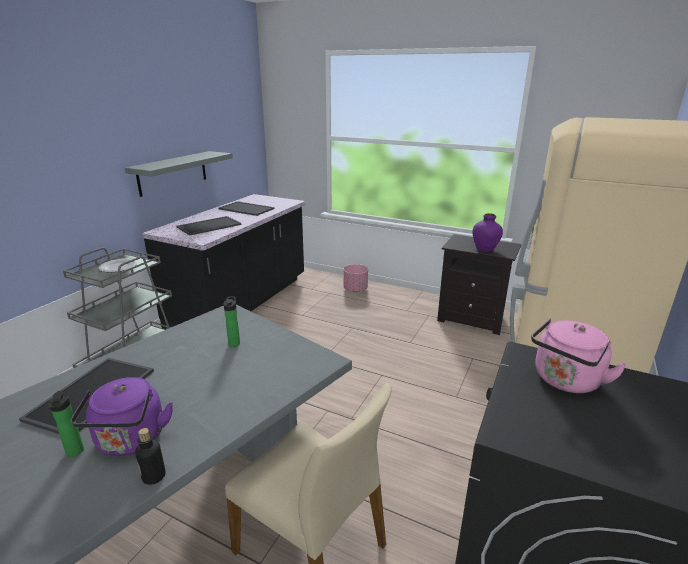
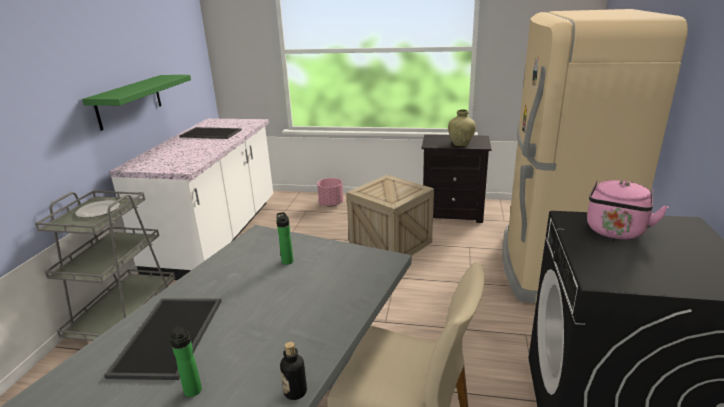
camera: 15 degrees left, 0 degrees up
purple kettle [71,377,173,456] -> none
grey shelf [125,151,233,197] -> green shelf [82,75,191,131]
black counter [142,194,305,329] -> white counter [109,119,273,280]
tray [177,216,241,236] -> none
purple vase [473,213,503,252] -> beige vase [448,109,476,146]
none -> crate [346,175,434,255]

